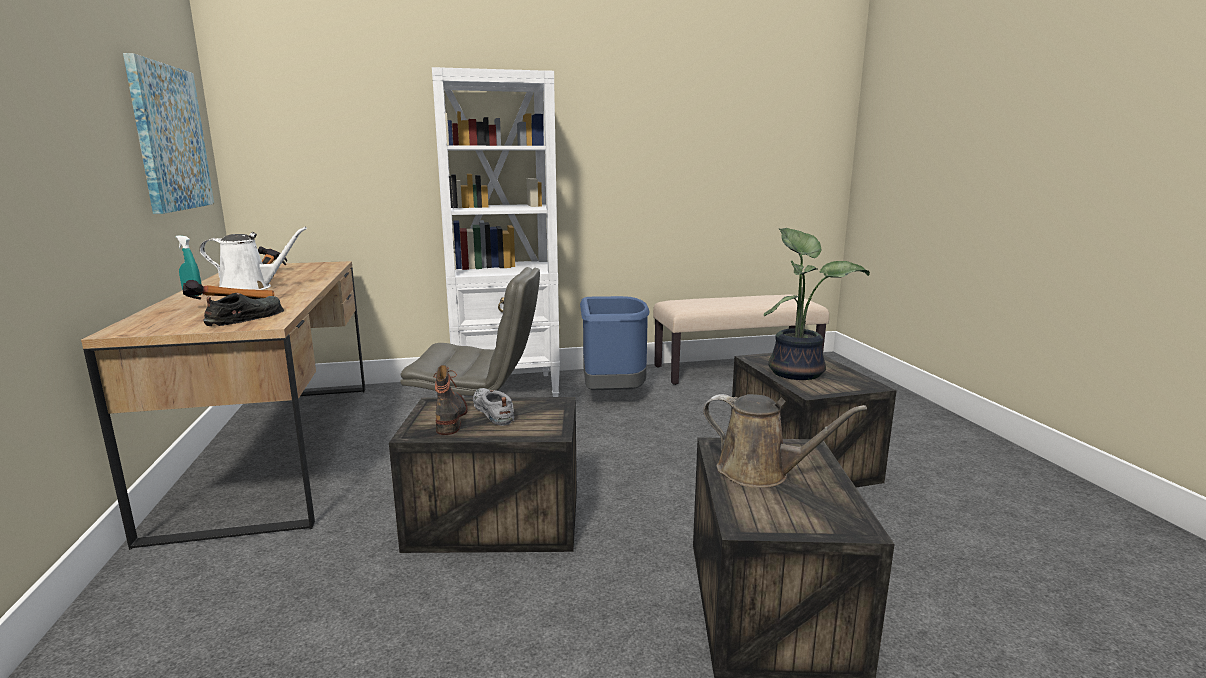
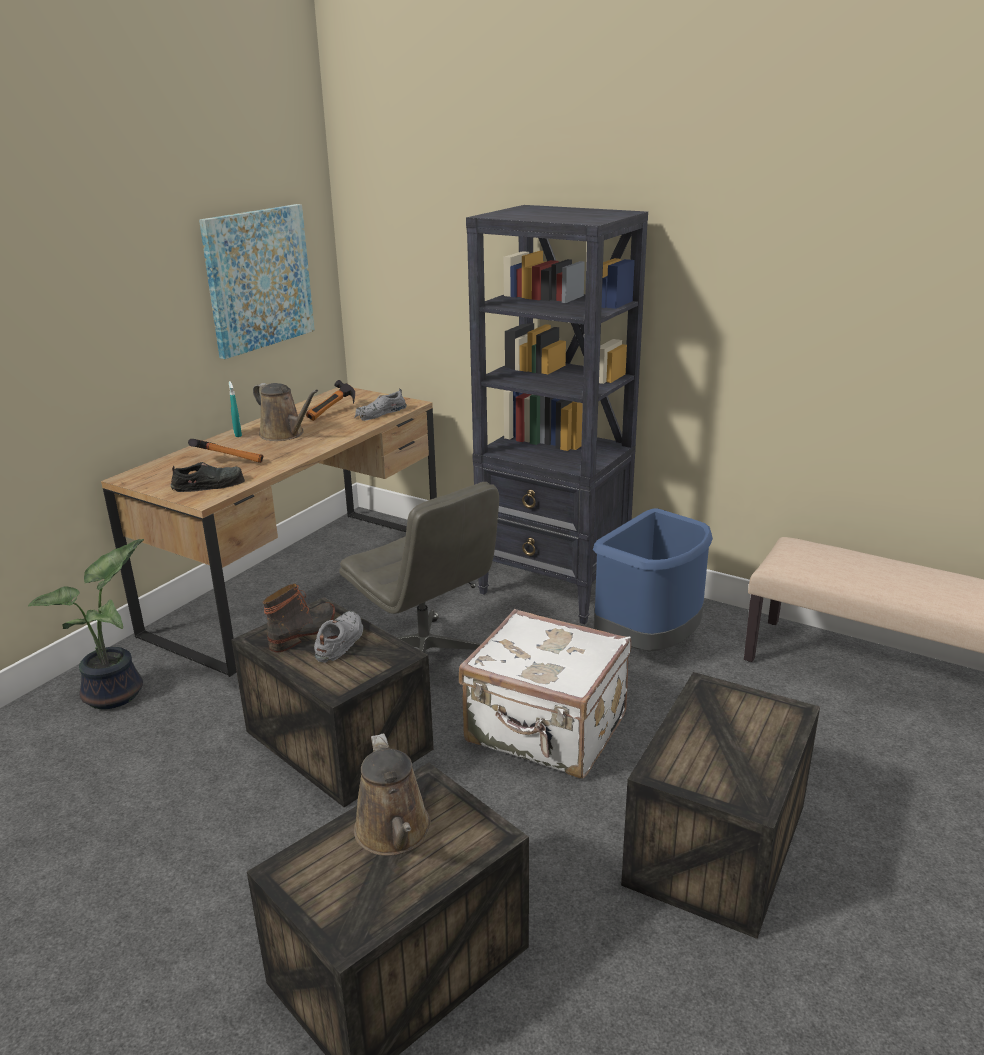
camera: 45 degrees right, 10 degrees up
white watering can [199,227,307,290] -> brown watering can [253,383,318,441]
white bookcase [432,67,560,397] -> black bookcase [466,205,648,624]
potted plant [764,228,870,380] -> potted plant moved to [28,539,144,709]
none -> grey shoe [354,389,407,421]
none -> white suitcase [459,609,631,778]

